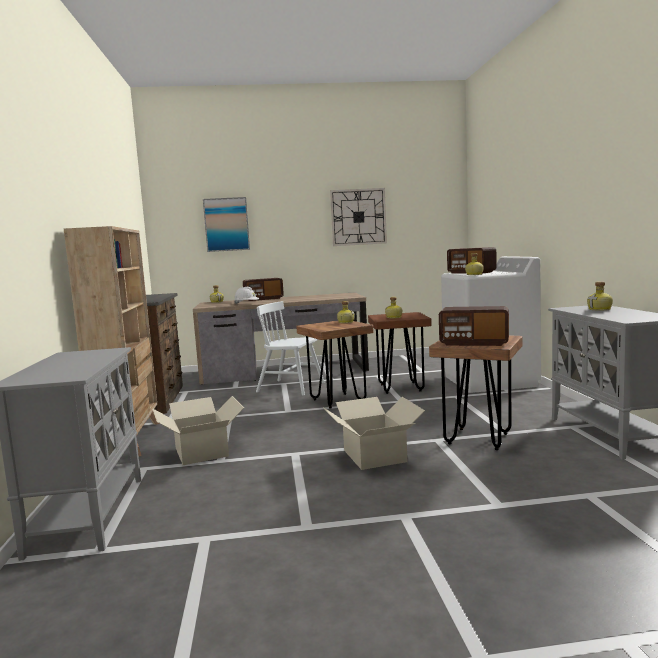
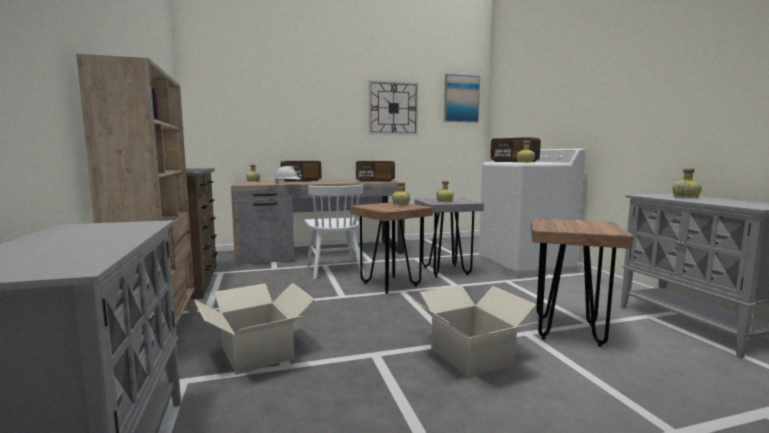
camera: 10 degrees left, 0 degrees up
picture [203,197,250,252] -> picture moved to [444,74,480,123]
white chair [256,301,325,396] -> white chair turned 120 degrees counterclockwise [305,185,365,279]
brown stool [368,312,432,394] -> grey stool [414,198,484,277]
radio [439,306,509,346] -> radio moved to [356,161,395,182]

